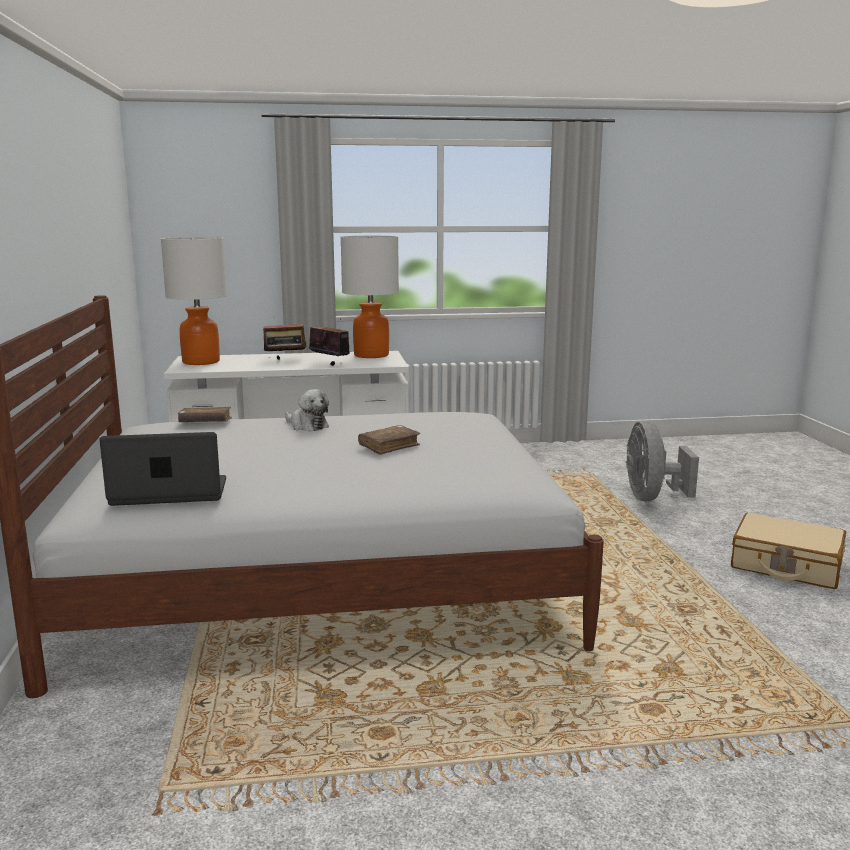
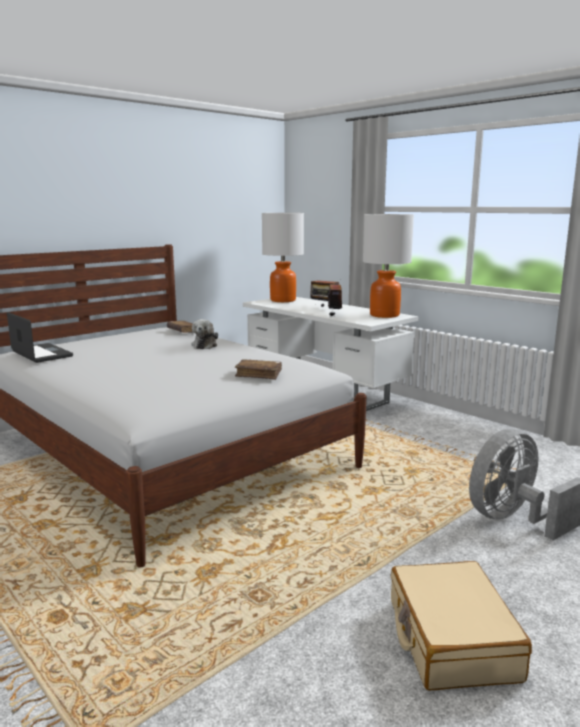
camera: 55 degrees right, 0 degrees up
brown book [358,425,421,455] -> brown book moved to [235,359,282,380]

